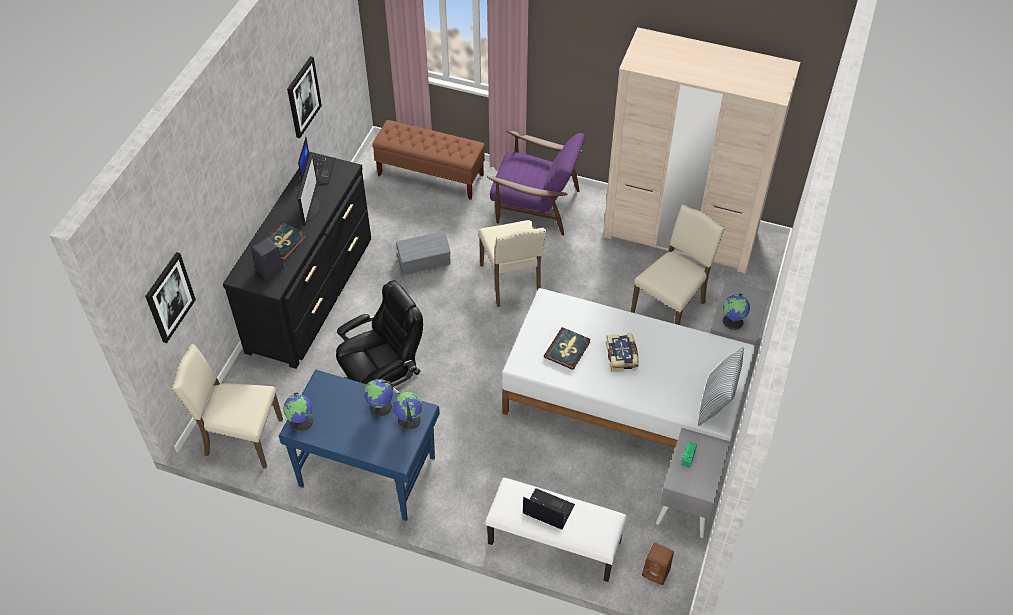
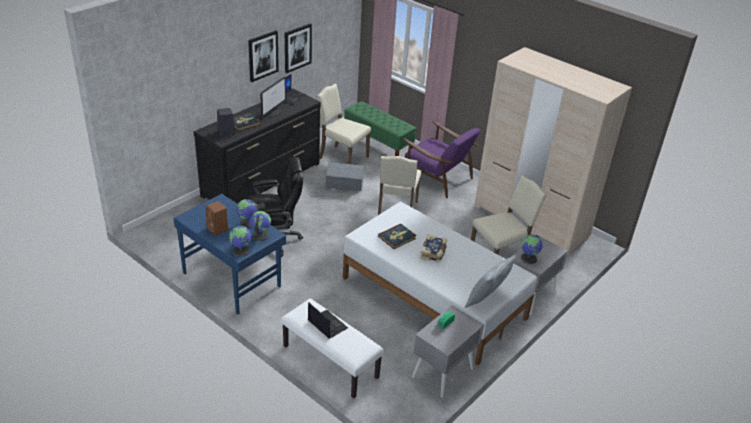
camera: 20 degrees right, 15 degrees down
picture [145,252,196,343] -> picture moved to [248,30,279,82]
beige chair [171,344,283,469] -> beige chair moved to [316,84,371,164]
globe [283,392,313,432] -> globe moved to [229,225,251,257]
brown bench [373,120,485,200] -> green bench [344,101,417,156]
brown speaker [642,543,674,585] -> brown speaker moved to [206,201,228,236]

